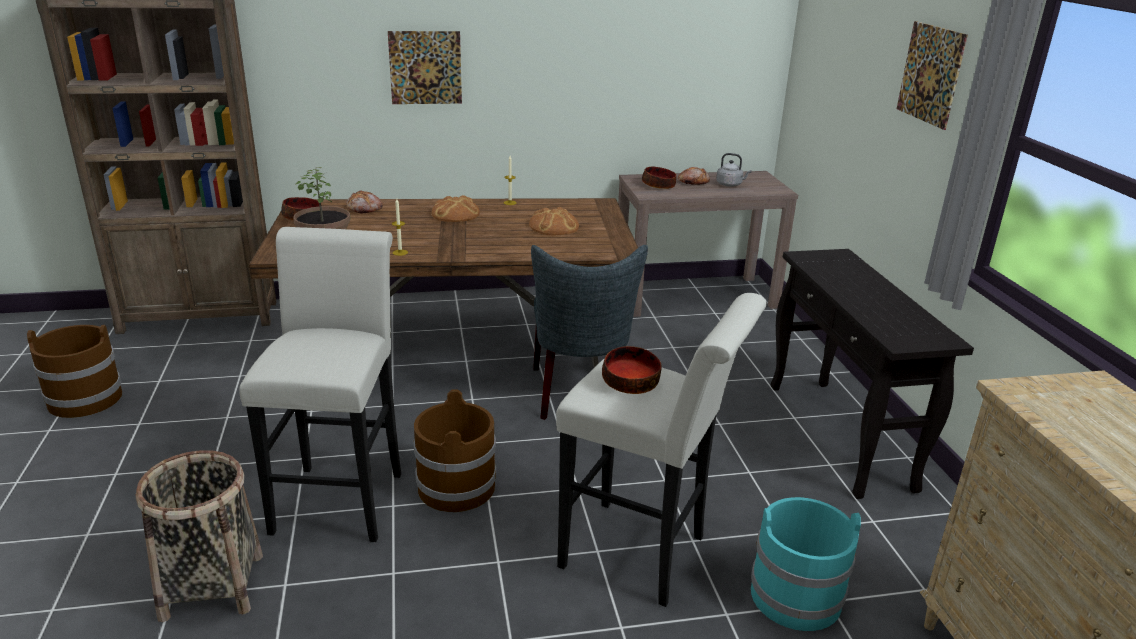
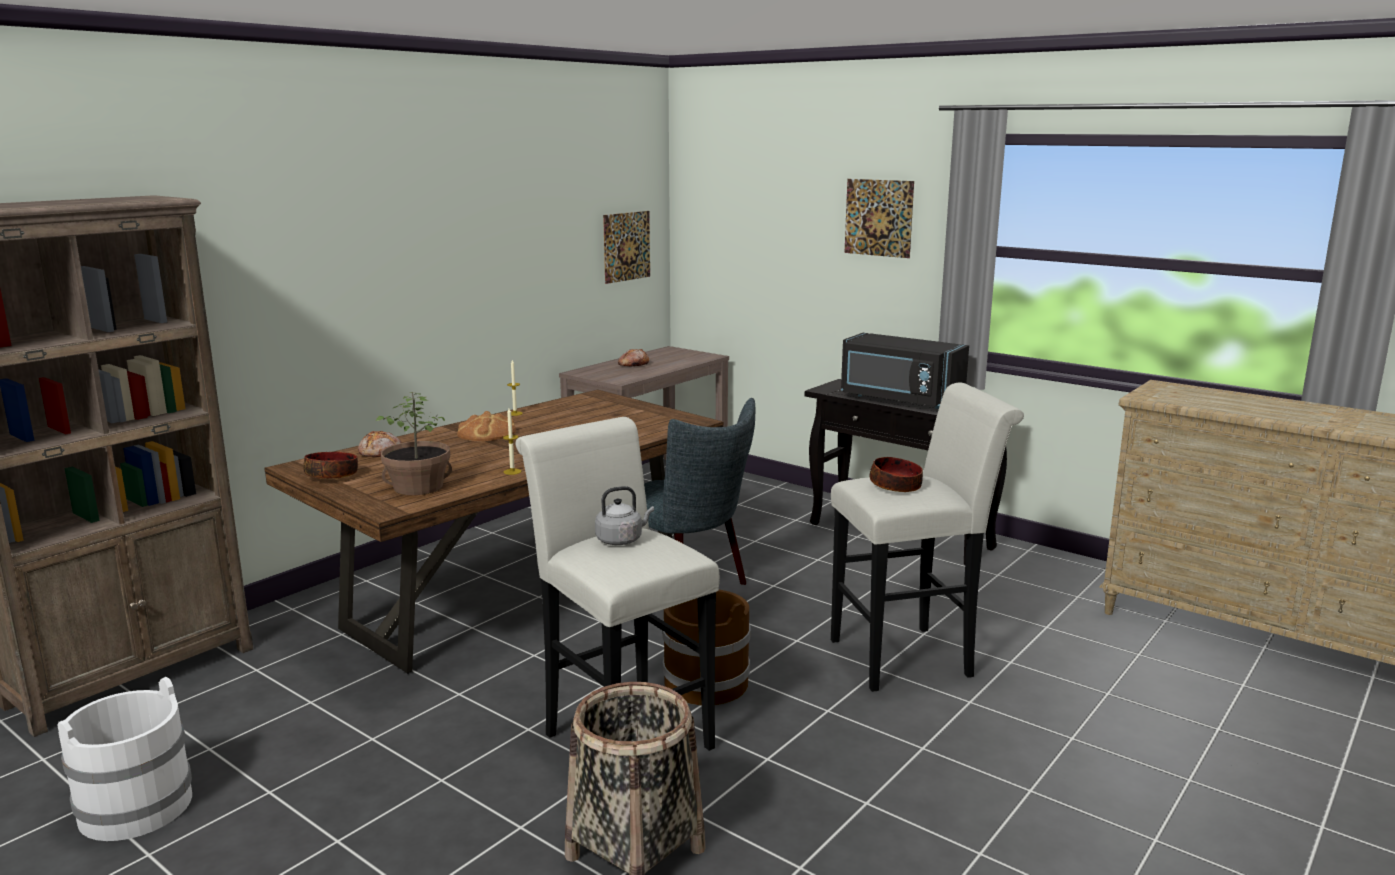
camera: 40 degrees left, 10 degrees down
brown bucket [27,325,122,418] -> white bucket [57,677,192,841]
picture [388,31,462,104] -> picture moved to [603,211,650,284]
bread [529,207,579,235] -> none
bowl [642,167,676,189] -> none
grey kettle [716,153,751,187] -> grey kettle moved to [595,486,654,545]
turquoise bucket [751,497,861,631] -> none
none -> black microwave [841,333,969,409]

